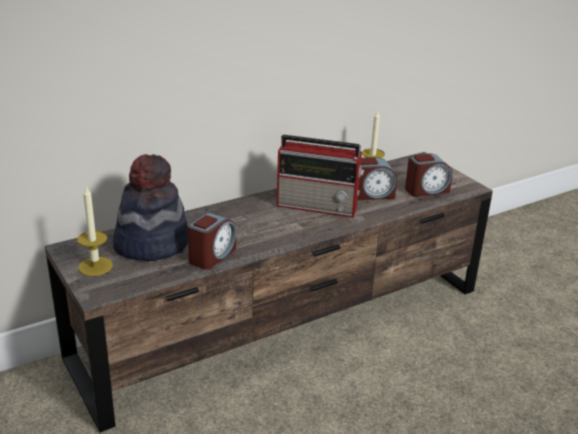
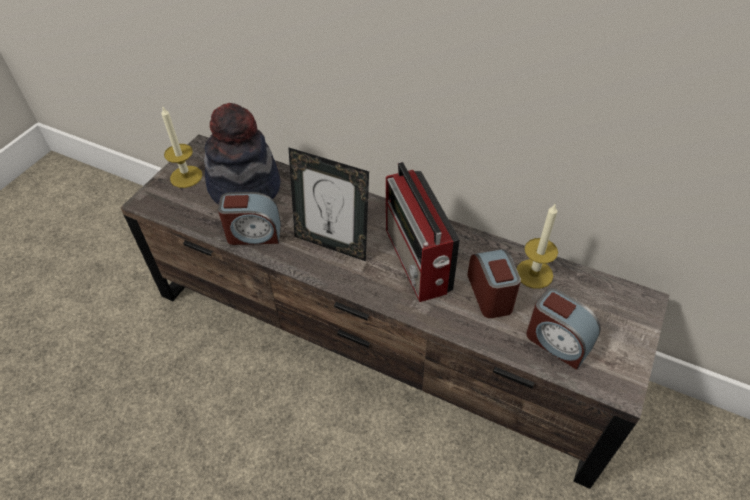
camera: 60 degrees right, 20 degrees up
alarm clock [358,157,397,200] -> alarm clock turned 150 degrees counterclockwise [467,249,521,318]
none -> picture frame [288,147,369,261]

